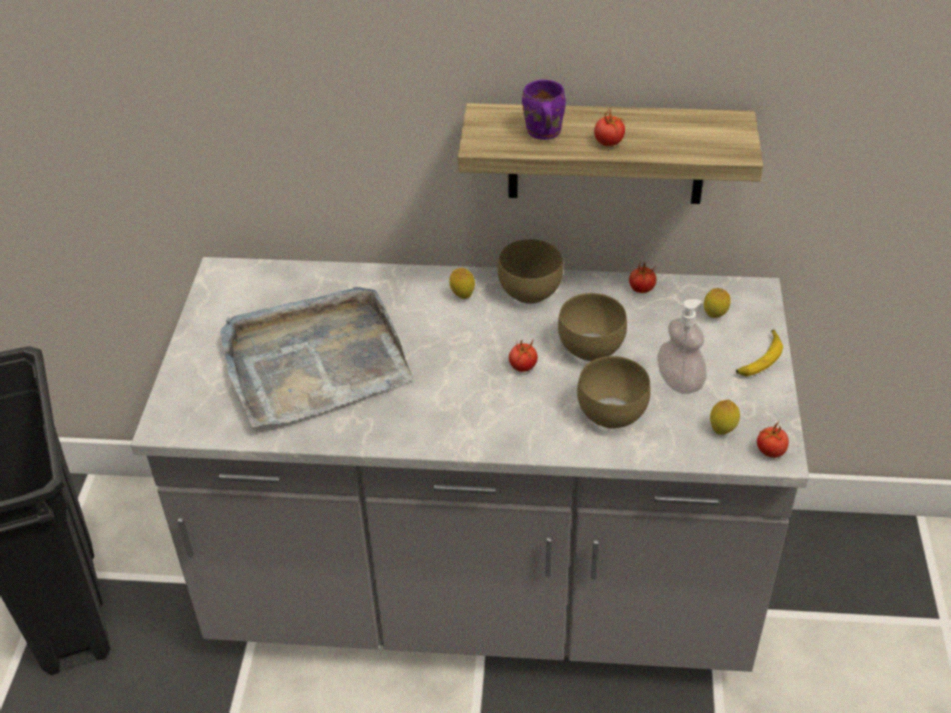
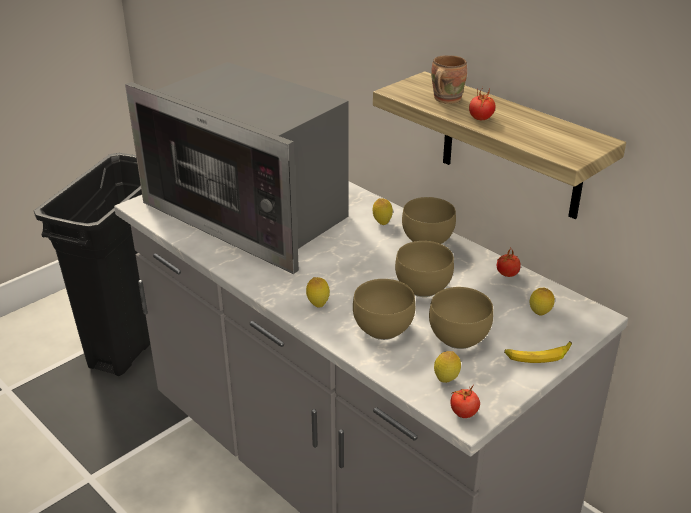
camera: 40 degrees right, 10 degrees down
grey tray [220,287,413,427] -> microwave [125,62,349,274]
tomato [509,339,538,372] -> none
purple mug [522,80,566,140] -> brown mug [431,55,467,104]
soap dispenser [657,299,707,394] -> brown bowl [429,287,493,349]
none -> lemon [306,277,330,308]

